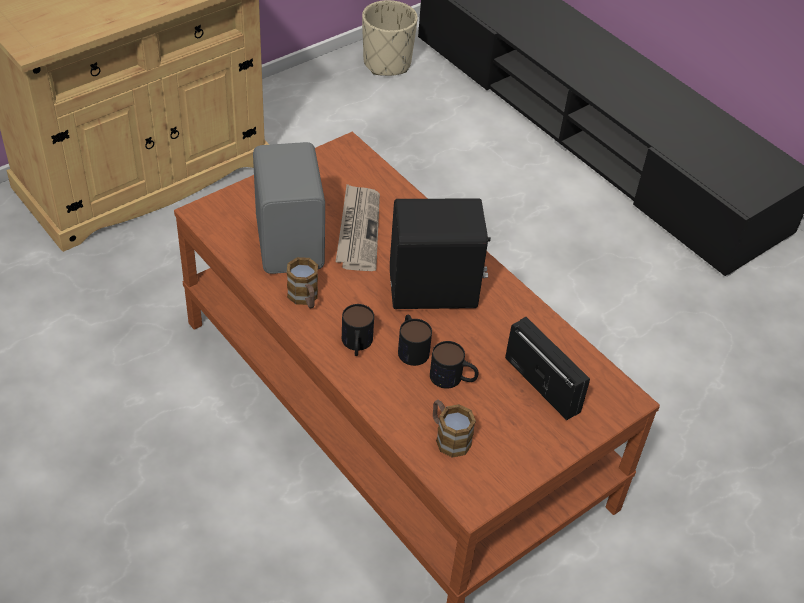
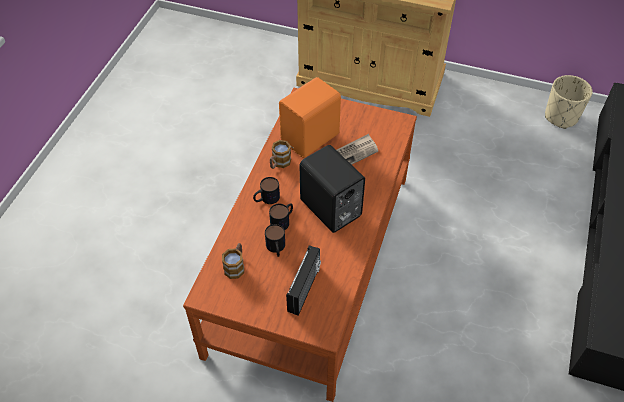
camera: 60 degrees right, 5 degrees up
grey speaker [253,142,325,274] -> orange speaker [279,77,341,158]

